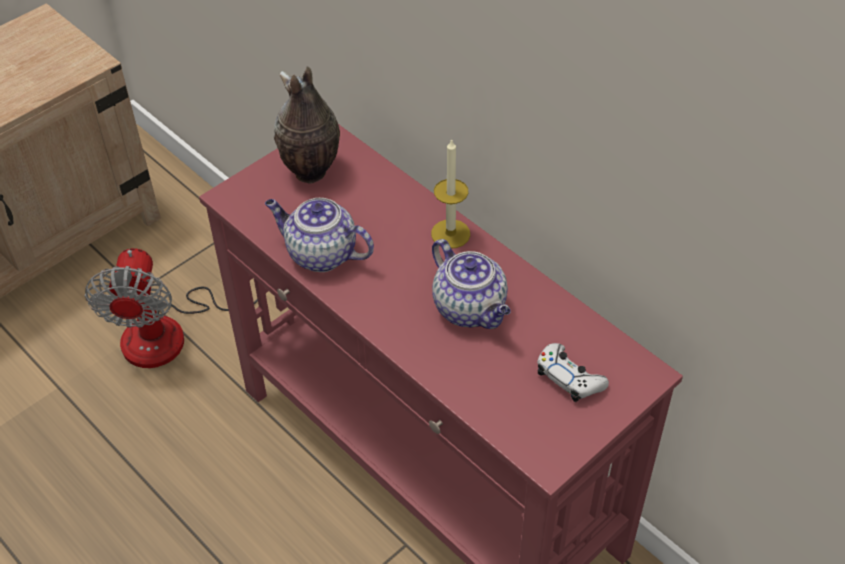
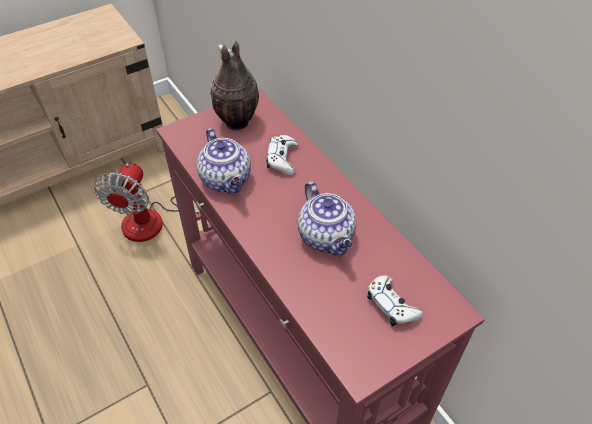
camera: 10 degrees right, 0 degrees up
teapot [265,198,374,272] -> teapot turned 150 degrees counterclockwise [197,128,251,194]
candle [431,138,470,248] -> none
none -> white game controller [266,135,298,175]

